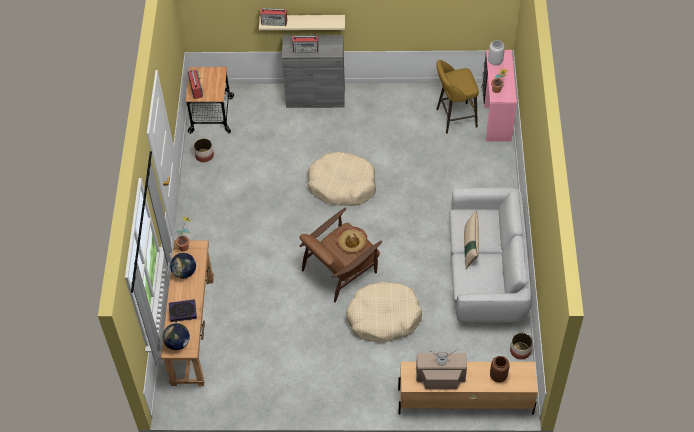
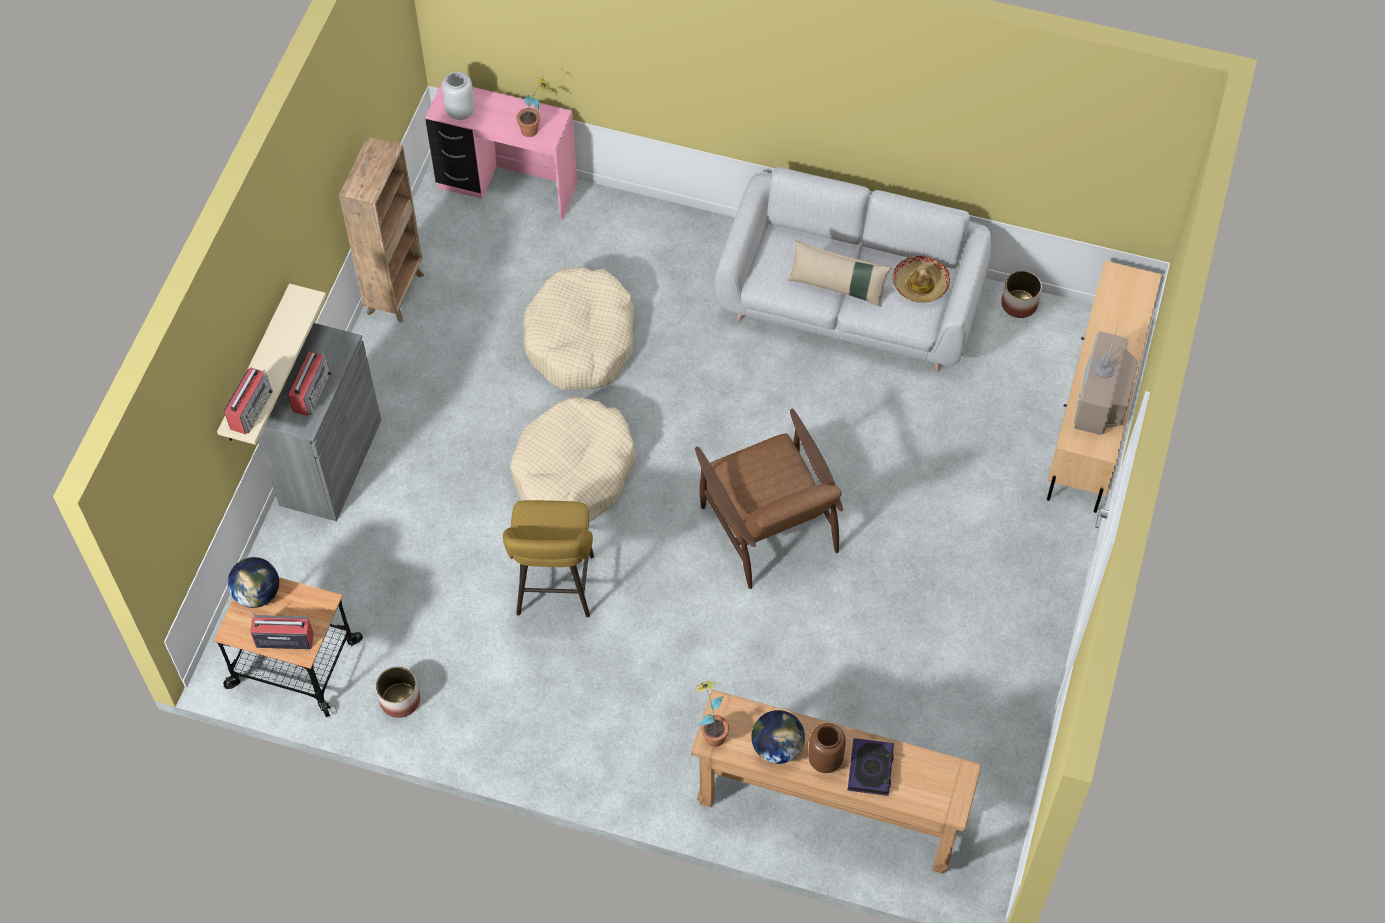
camera: 75 degrees left, 5 degrees up
globe [163,323,190,350] -> globe moved to [228,557,279,608]
hat [337,226,367,252] -> hat moved to [893,255,950,303]
beige dog bed [346,282,422,342] -> beige dog bed moved to [523,267,634,390]
yellow stool [436,60,479,134] -> yellow stool moved to [503,500,594,618]
brown vase [490,356,510,383] -> brown vase moved to [808,723,846,773]
none -> brown bookcase [339,137,424,323]

